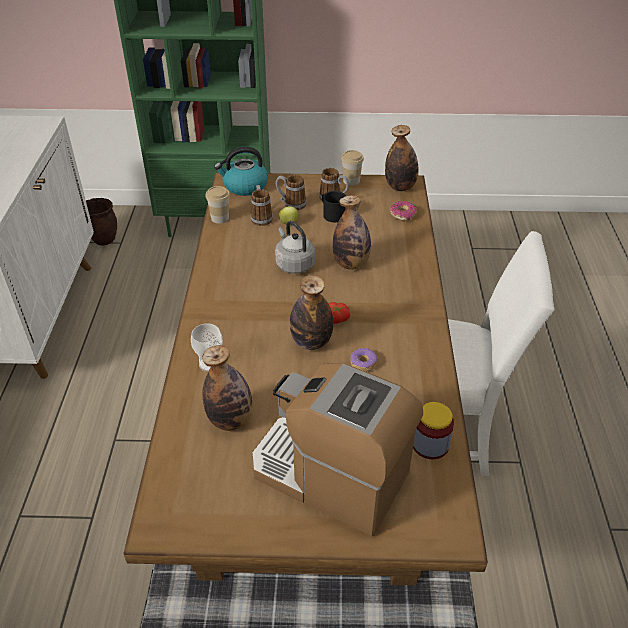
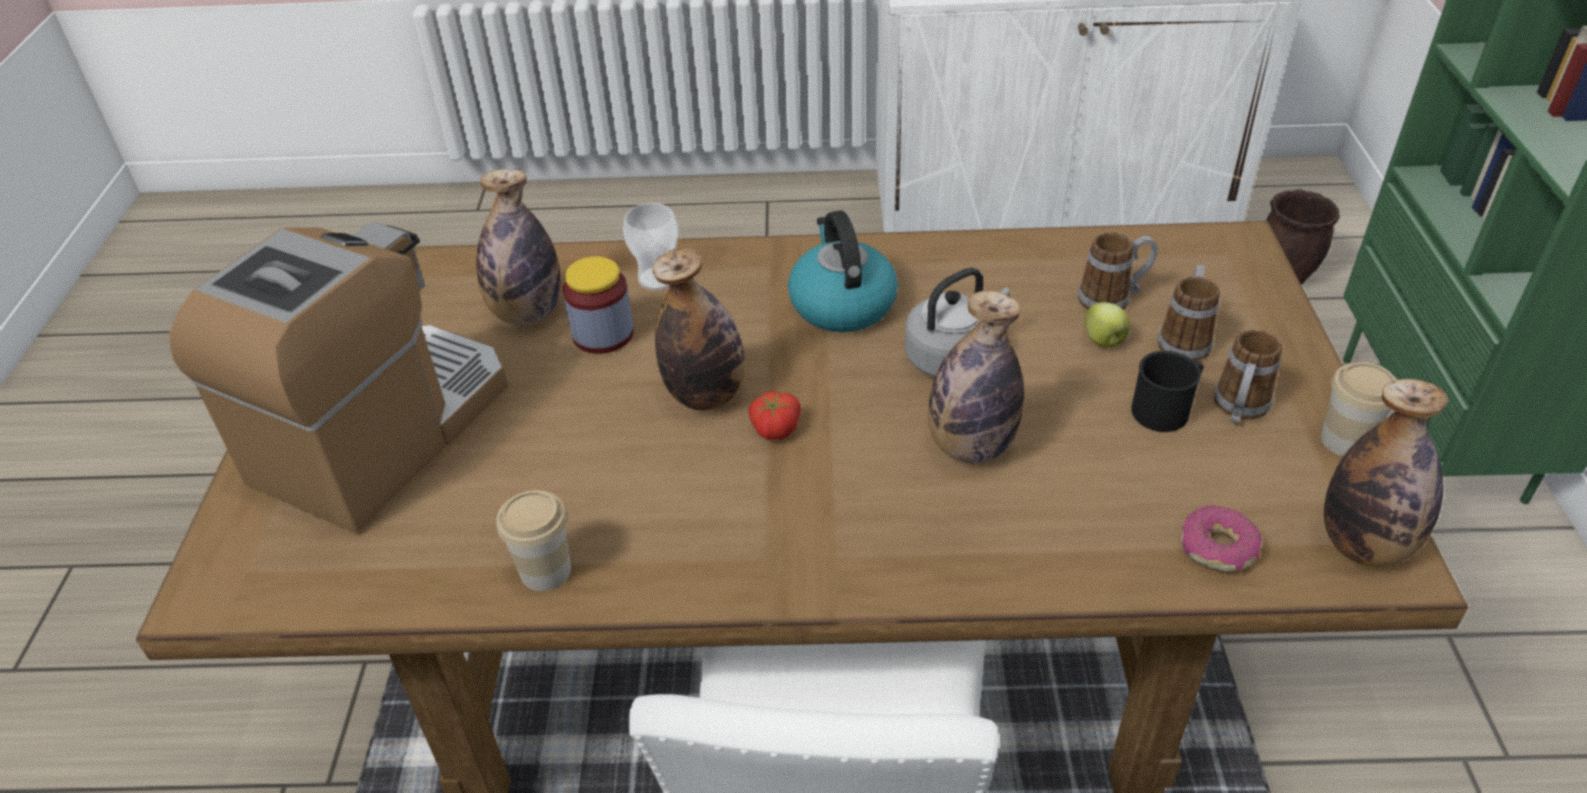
camera: 90 degrees right, 0 degrees up
cup [205,186,230,224] -> cup moved to [496,490,571,591]
kettle [214,147,268,196] -> kettle moved to [788,210,898,332]
donut [350,348,377,372] -> none
jar [413,402,454,459] -> jar moved to [563,256,634,354]

